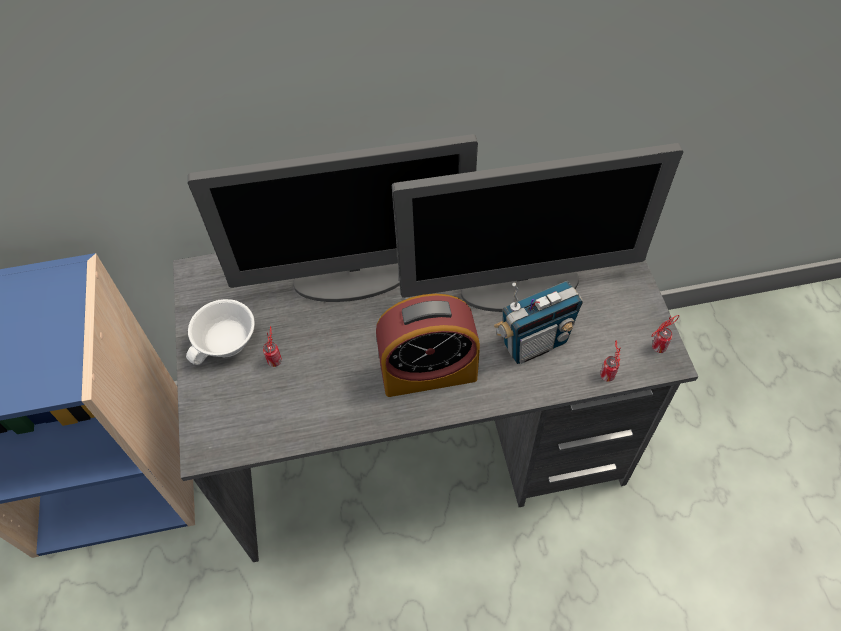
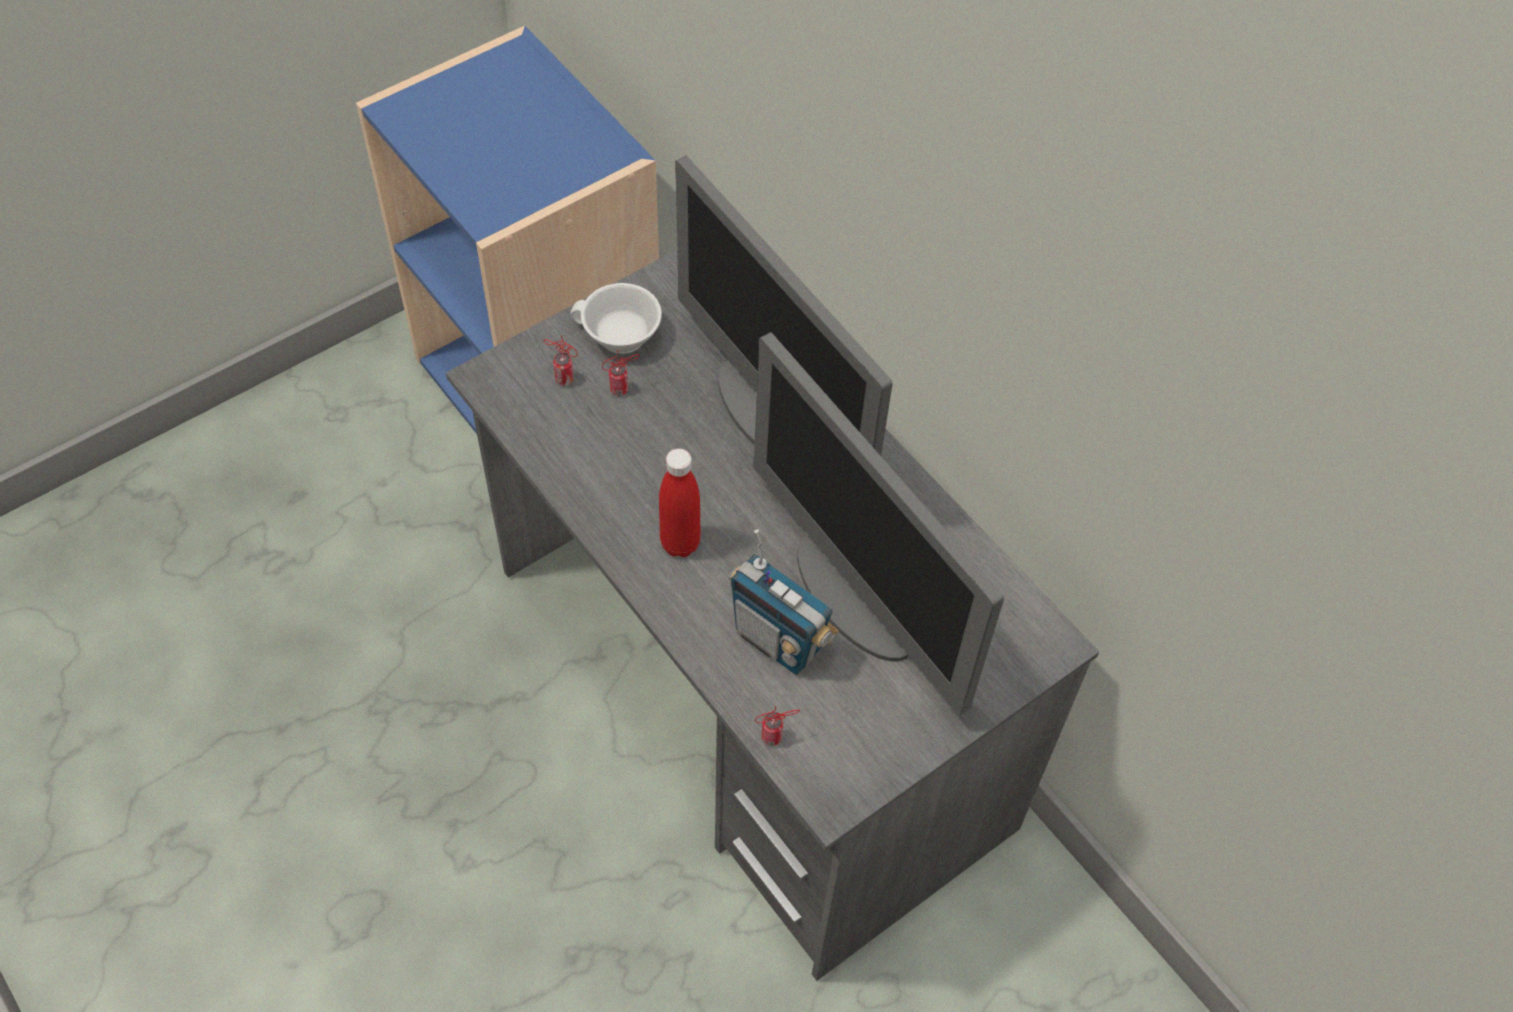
camera: 60 degrees right, 0 degrees up
alarm clock [376,294,480,397] -> red bottle [659,448,701,557]
can [651,315,679,353] -> can moved to [544,335,578,386]

